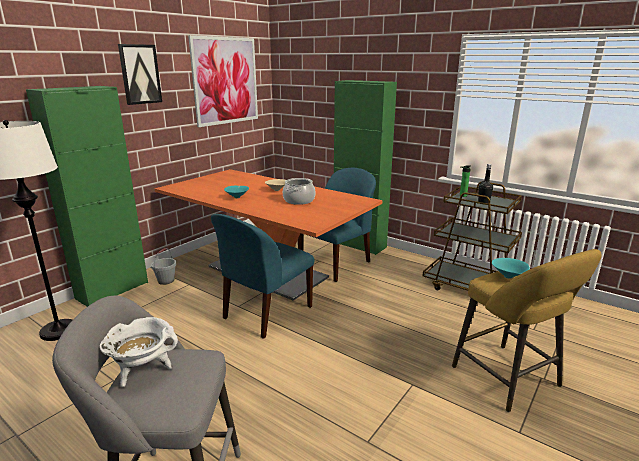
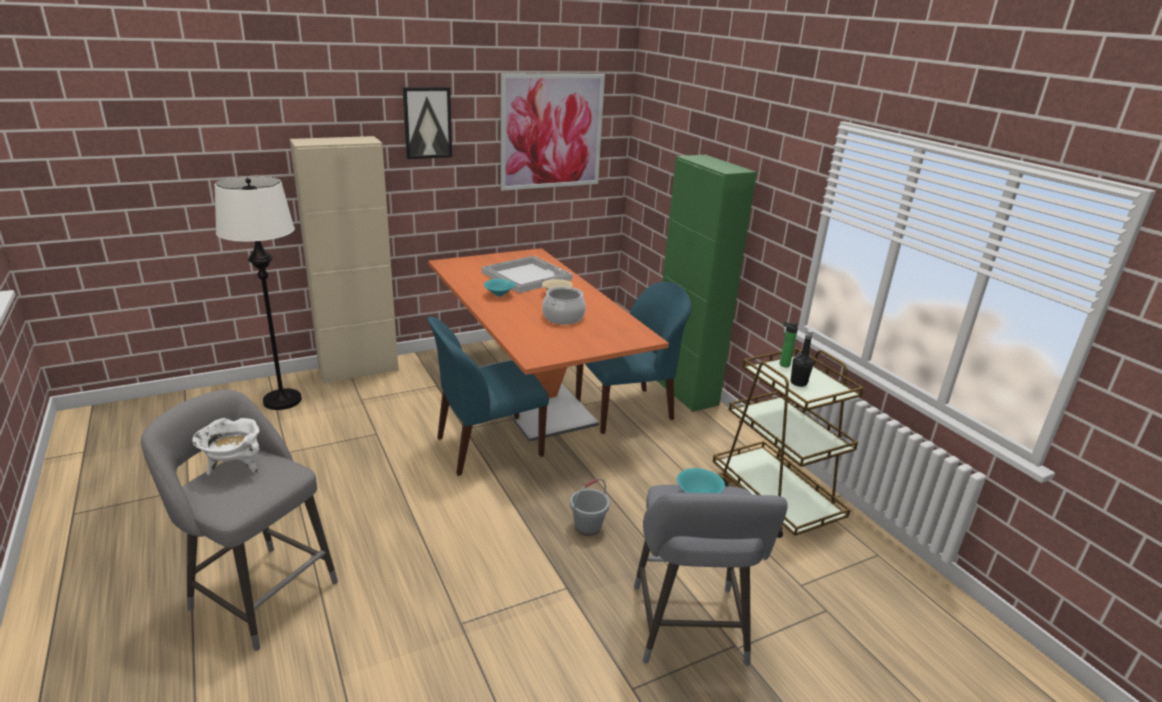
camera: 25 degrees right, 5 degrees up
green cabinet [26,86,148,307] -> beige cabinet [290,136,399,384]
grey bucket [151,248,176,285] -> grey bucket moved to [570,478,610,536]
yellow stool [452,249,602,412] -> grey stool [634,485,788,666]
none -> white tray [482,256,572,293]

